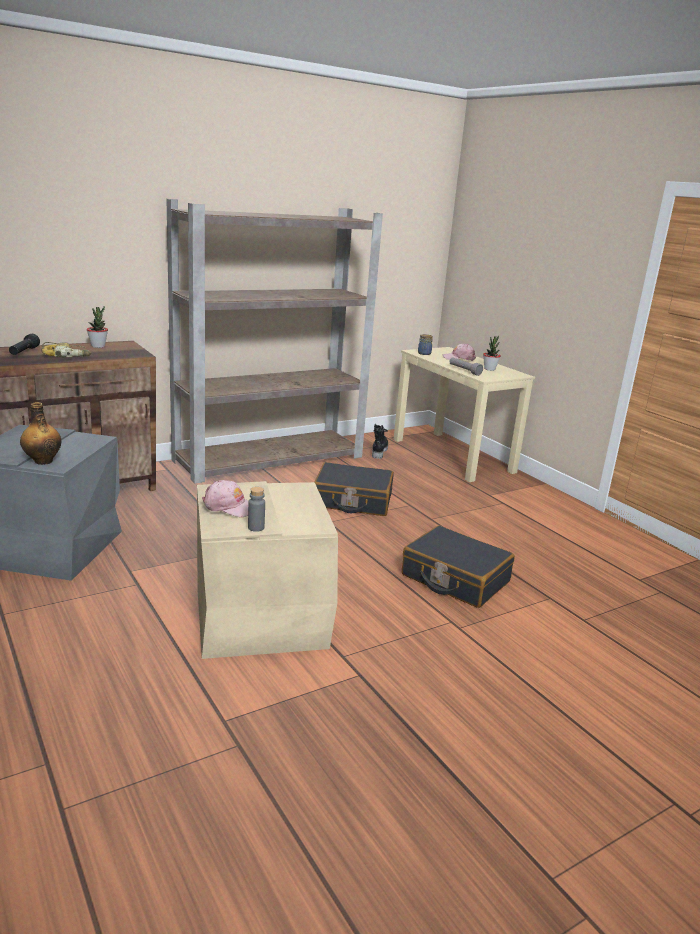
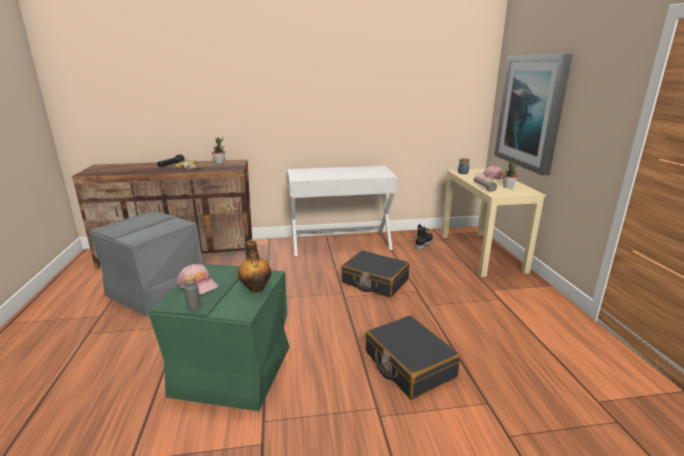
camera: 25 degrees right, 0 degrees up
bottle [20,402,61,465] -> bottle moved to [238,240,271,293]
brown bookcase [166,199,383,484] -> white console table [288,166,398,256]
beige storage box [197,481,338,659] -> green storage box [148,264,289,411]
none -> picture [494,54,573,175]

